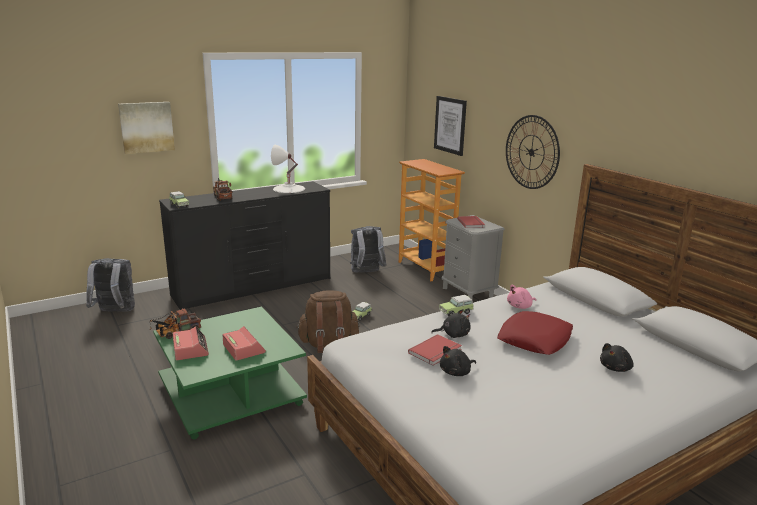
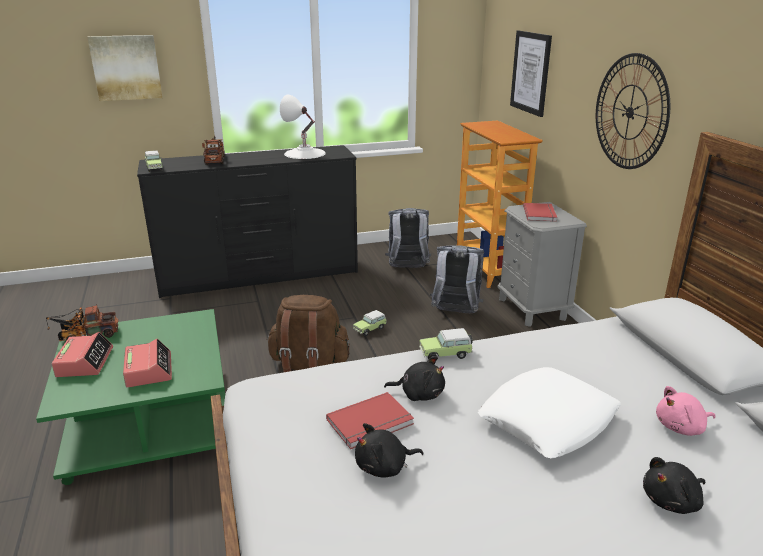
camera: 15 degrees right, 5 degrees up
grey backpack [86,258,135,312] -> grey backpack moved to [430,245,484,313]
red pillow [497,311,573,355] -> white pillow [478,367,621,458]
pink plush toy [507,285,536,309] -> pink plush toy moved to [656,386,716,436]

